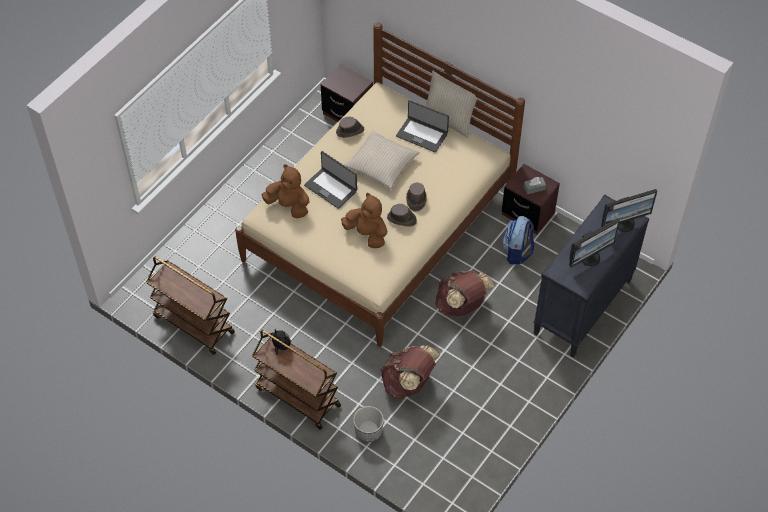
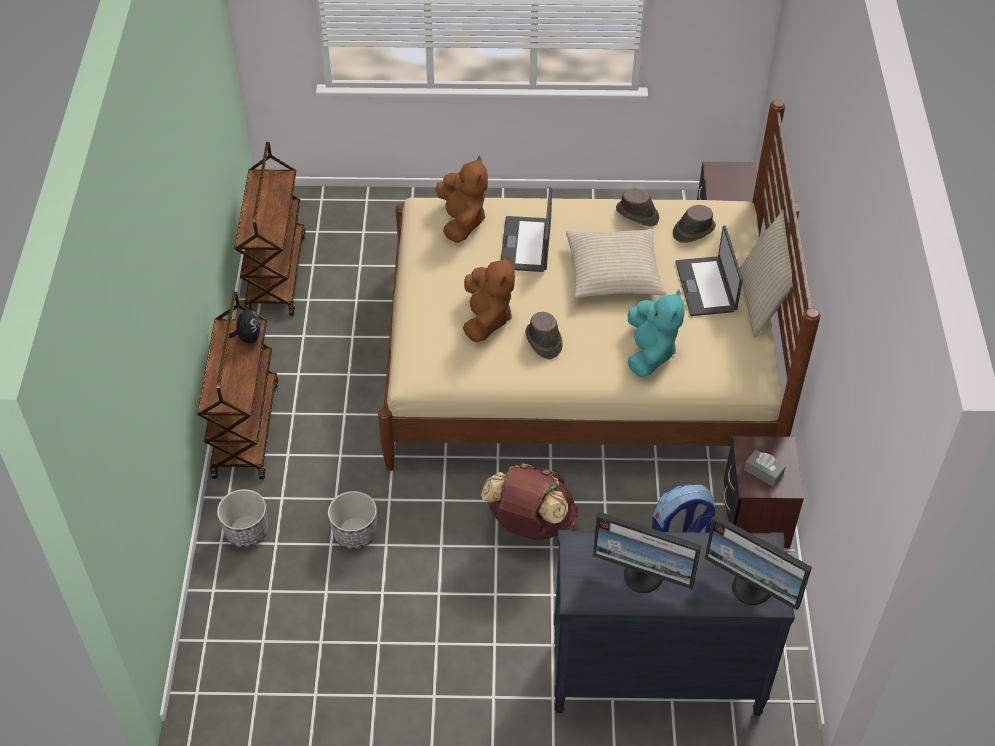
camera: 55 degrees right, 5 degrees down
brown backpack [381,345,440,399] -> planter [328,491,377,549]
brown hat [406,182,427,212] -> brown hat moved to [673,205,716,243]
none -> turquoise plush toy [628,289,685,377]

